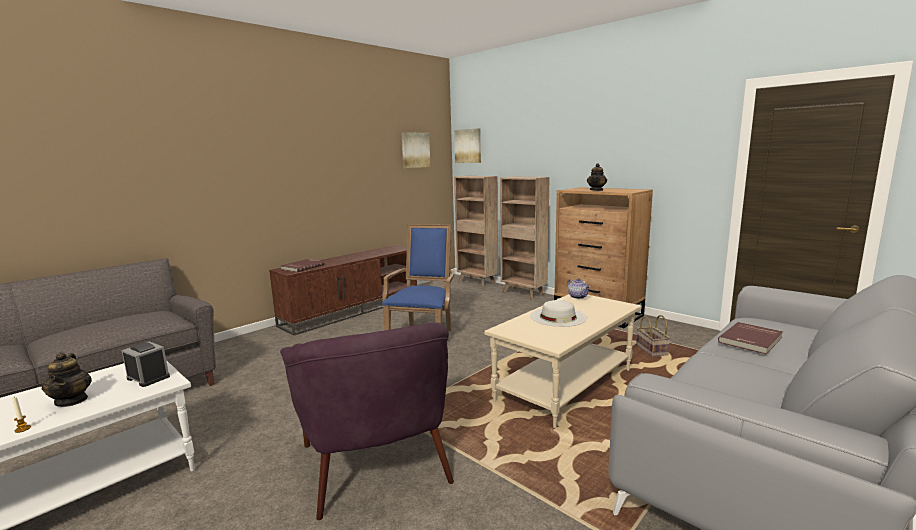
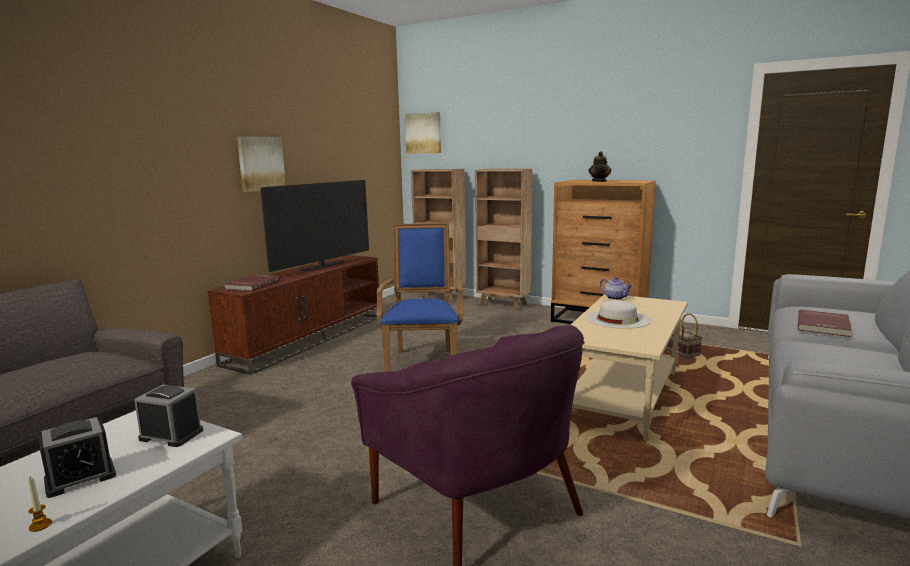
camera: 15 degrees left, 0 degrees up
teapot [41,352,92,407] -> alarm clock [38,417,116,498]
picture [402,132,430,168] -> picture moved to [237,137,286,192]
none -> television [260,180,369,272]

